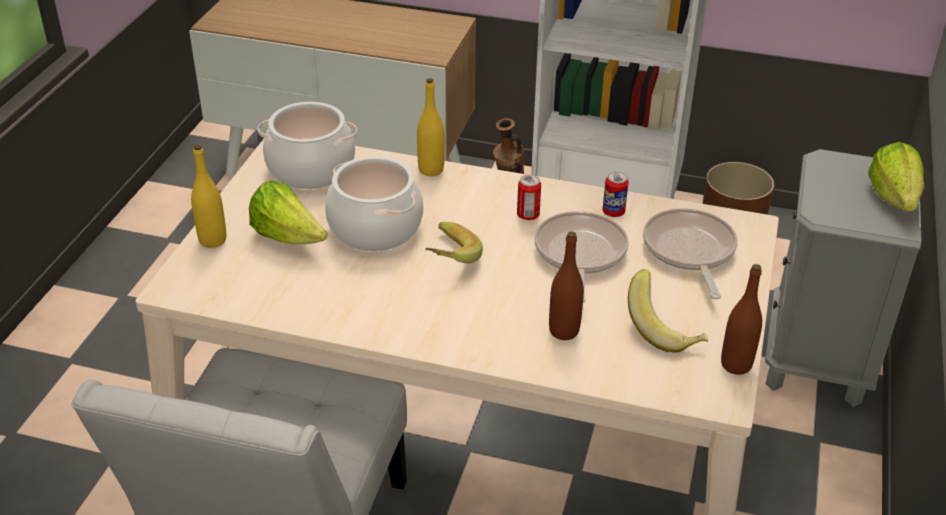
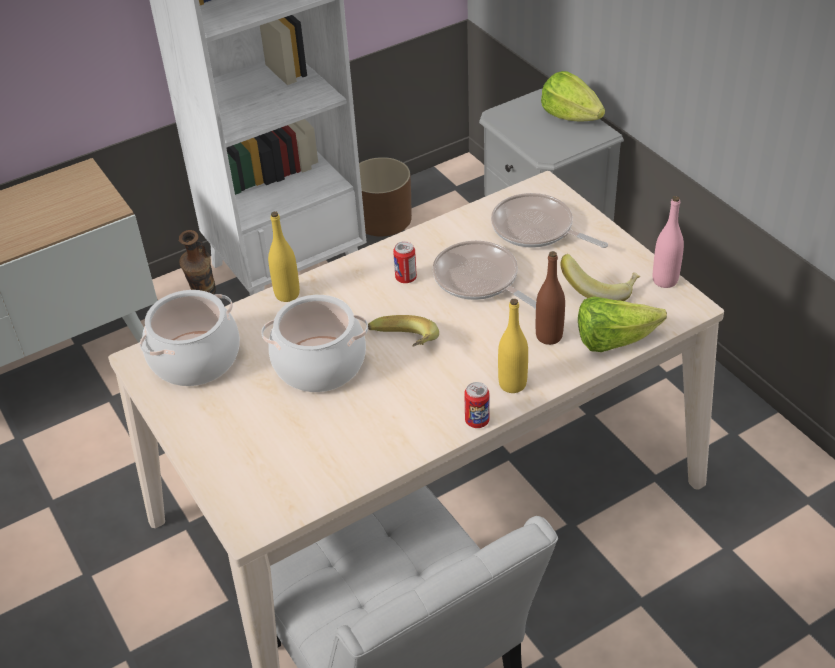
camera: 45 degrees left, 5 degrees up
yellow bottle [191,144,226,248] -> yellow bottle moved to [498,299,528,393]
lettuce [249,181,328,244] -> lettuce moved to [578,296,667,352]
can [603,172,629,217] -> can moved to [464,382,489,428]
brown bottle [721,264,762,375] -> pink bottle [653,196,684,288]

